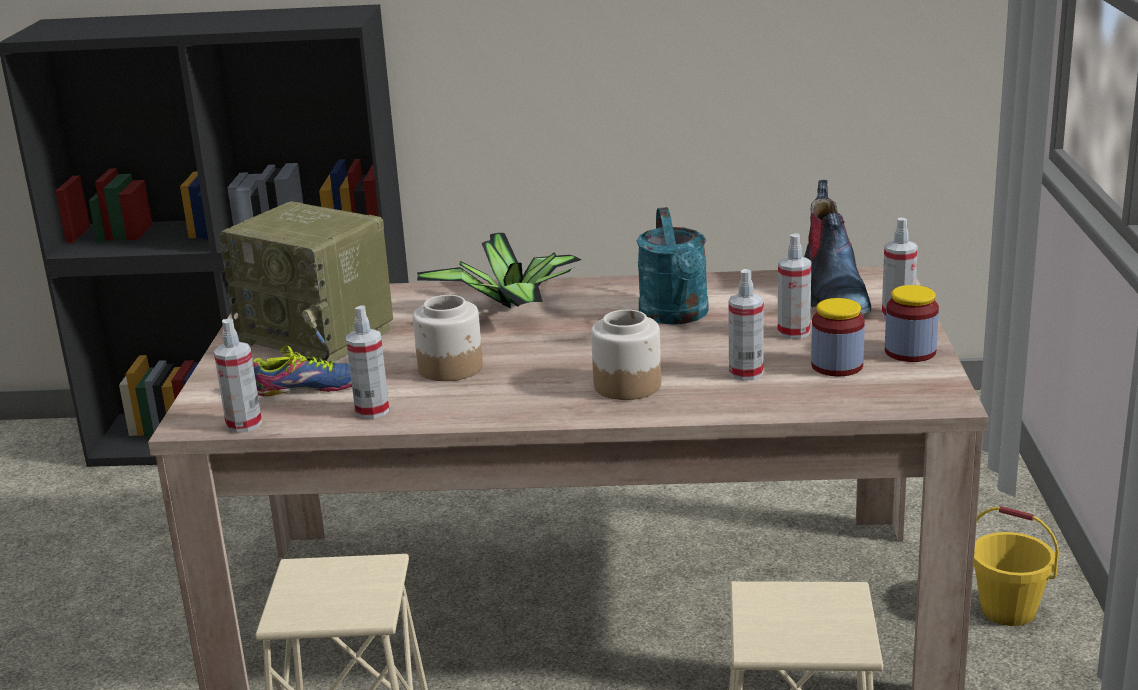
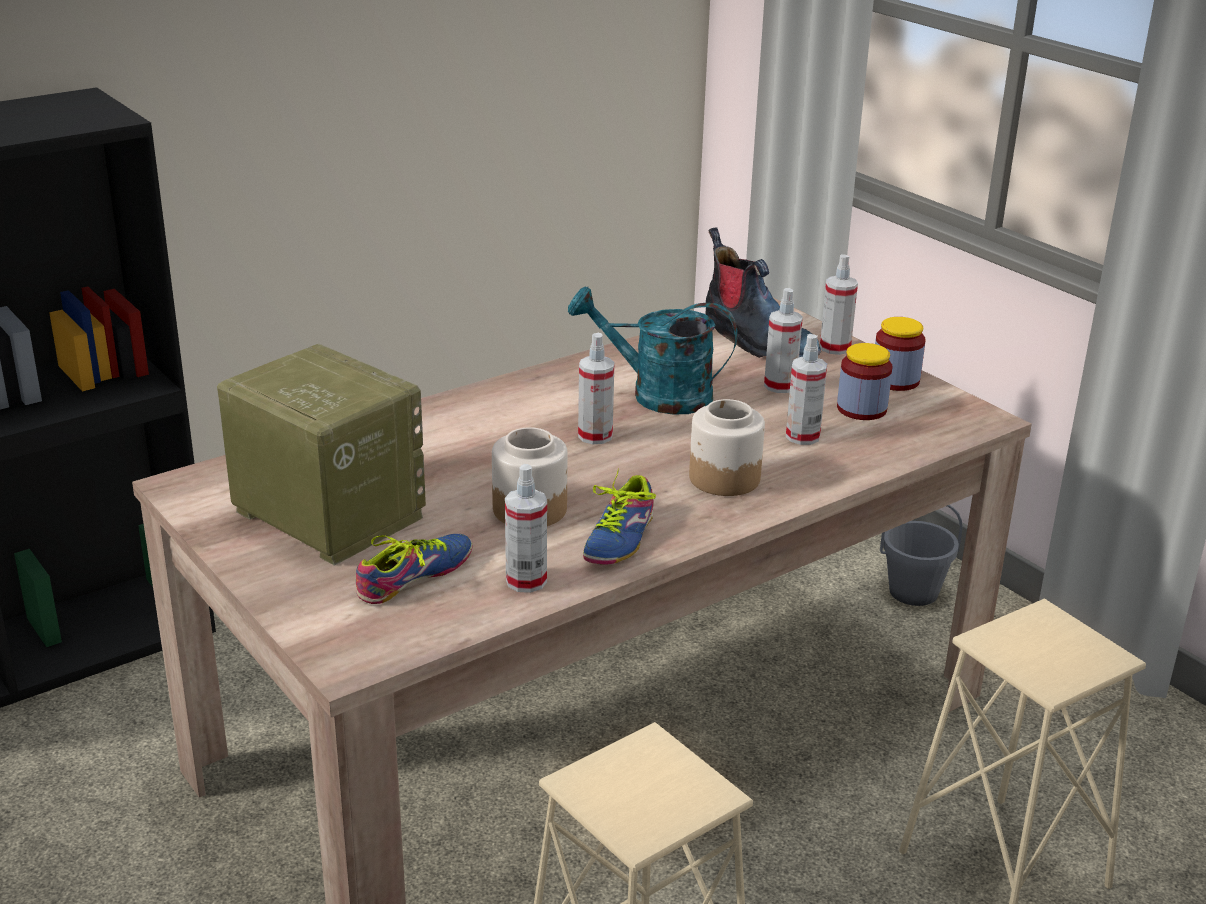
camera: 40 degrees left, 5 degrees up
spray bottle [214,319,262,433] -> spray bottle moved to [578,333,614,444]
radio [219,201,393,362] -> radio turned 135 degrees counterclockwise [217,344,426,566]
potted plant [417,233,581,309] -> none
turquoise watering can [637,207,709,325] -> turquoise watering can turned 150 degrees clockwise [568,286,738,415]
yellow bucket [973,506,1059,626] -> grey bucket [880,505,963,606]
none -> shoe [583,469,656,564]

